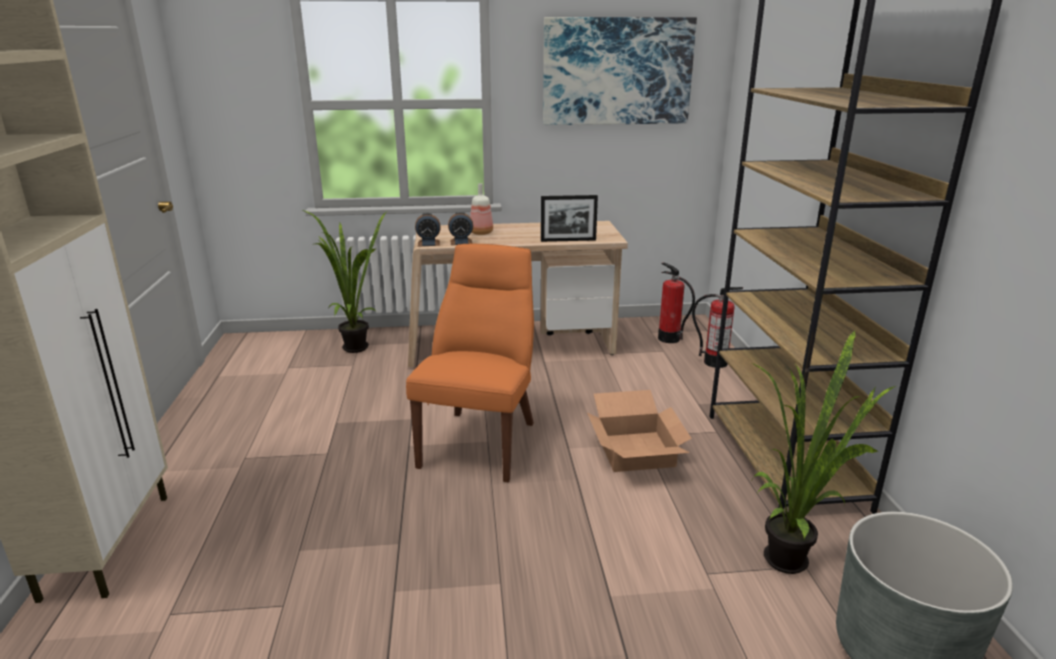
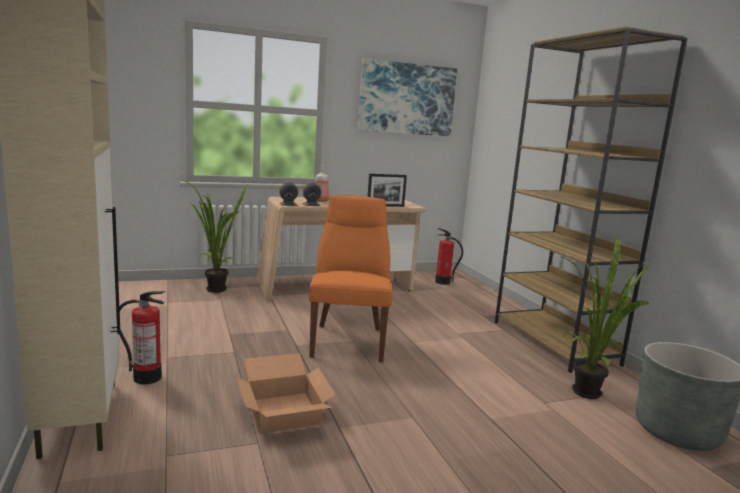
camera: 15 degrees left, 10 degrees down
cardboard box [587,390,692,472] -> cardboard box moved to [236,353,336,434]
fire extinguisher [692,287,743,368] -> fire extinguisher moved to [119,291,165,385]

